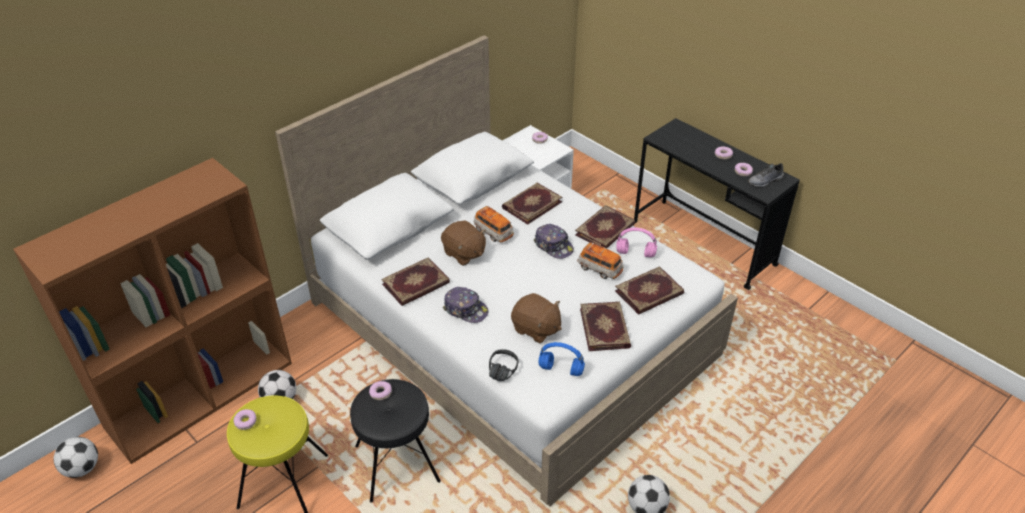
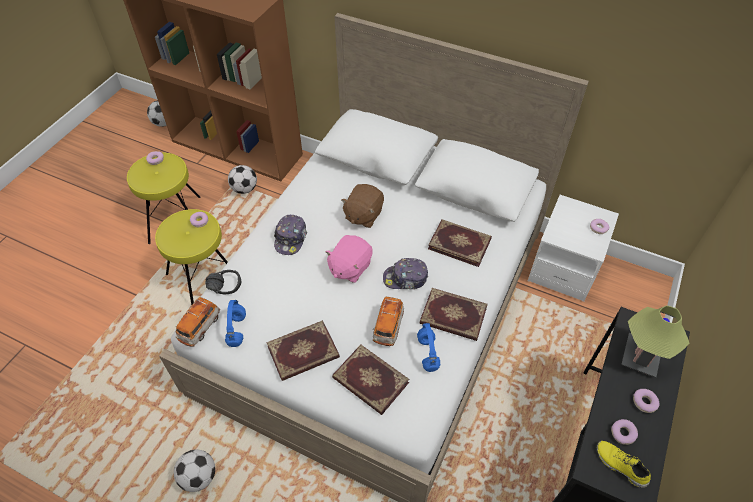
camera: 70 degrees right, 10 degrees up
black stool [350,379,441,503] -> yellow stool [155,209,228,306]
book [381,257,450,306] -> none
toy car [473,206,514,243] -> toy car moved to [176,297,220,346]
brown plush toy [511,293,562,343] -> none
cap [534,224,574,259] -> cap turned 60 degrees clockwise [383,258,428,289]
pink headphones [616,227,657,258] -> blue headphones [417,323,440,372]
grey shoe [748,163,784,187] -> yellow shoe [597,441,651,488]
none -> pink plush toy [325,235,373,283]
none -> table lamp [621,305,689,378]

